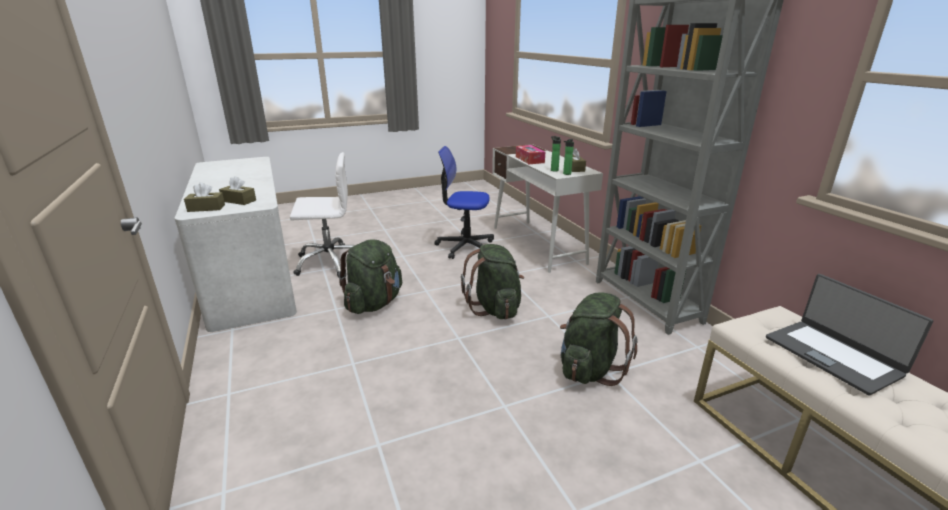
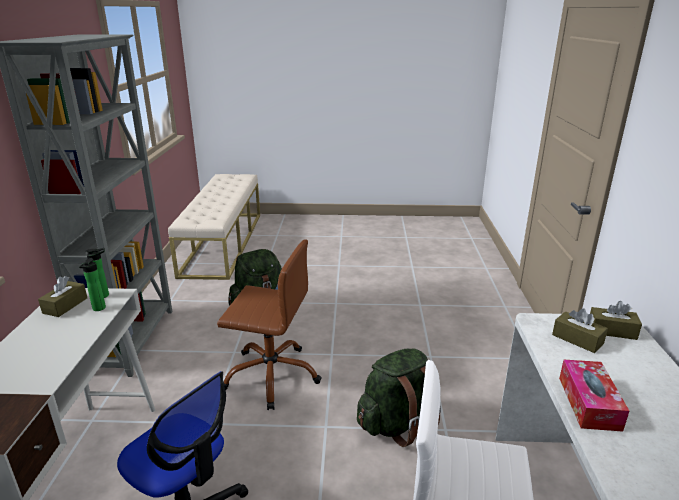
camera: 155 degrees left, 0 degrees up
green backpack [461,244,524,319] -> brown office chair [217,239,321,410]
tissue box [516,145,545,164] -> tissue box moved to [559,360,629,432]
laptop [766,274,933,395] -> none

